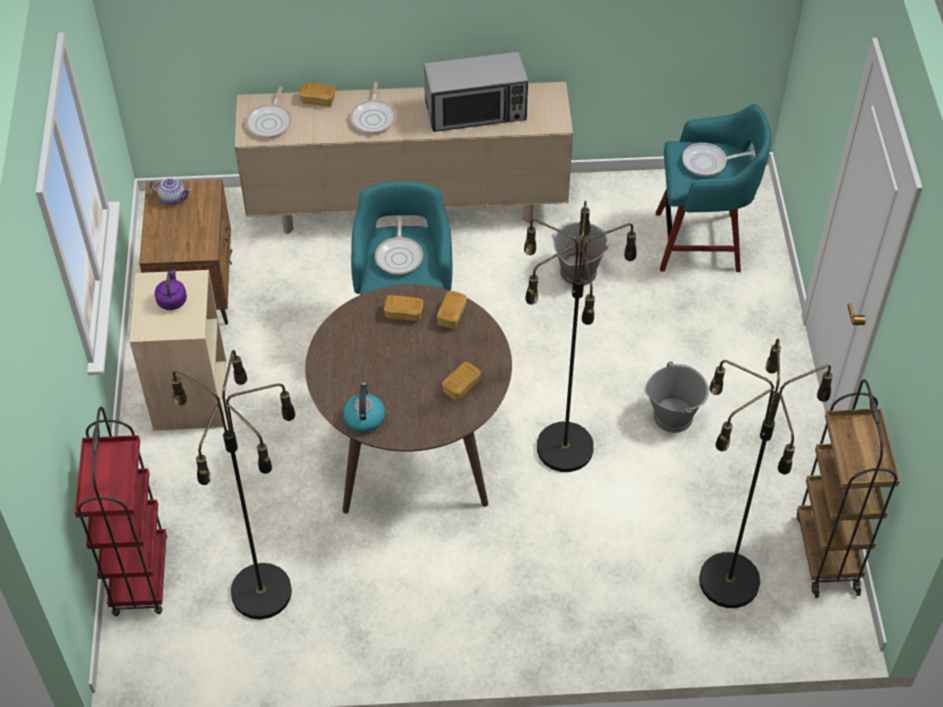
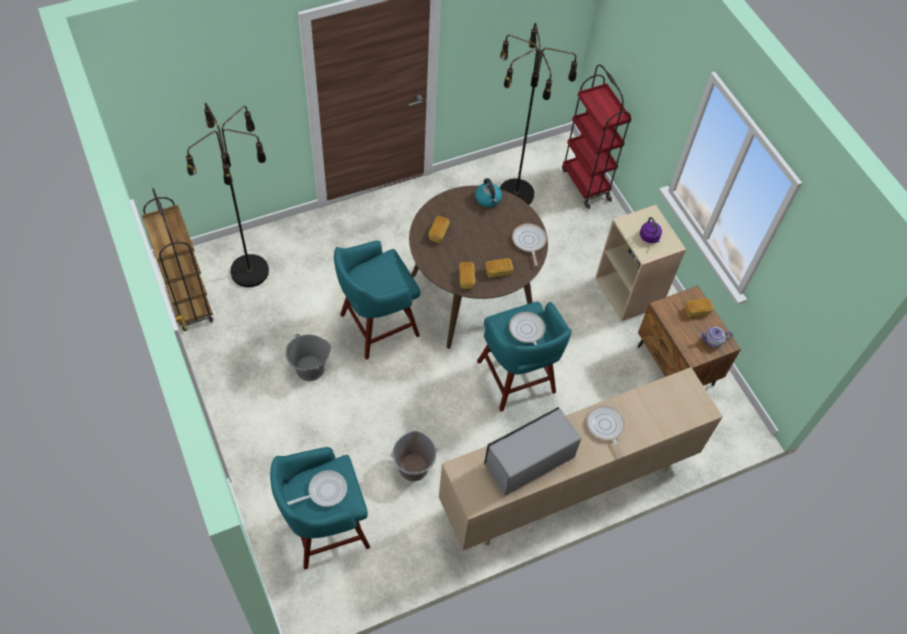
camera: 155 degrees right, 5 degrees up
frying pan [245,87,292,138] -> frying pan moved to [512,224,547,266]
bread [299,83,335,107] -> bread moved to [685,298,713,317]
floor lamp [524,201,637,472] -> turquoise stool [334,241,420,360]

